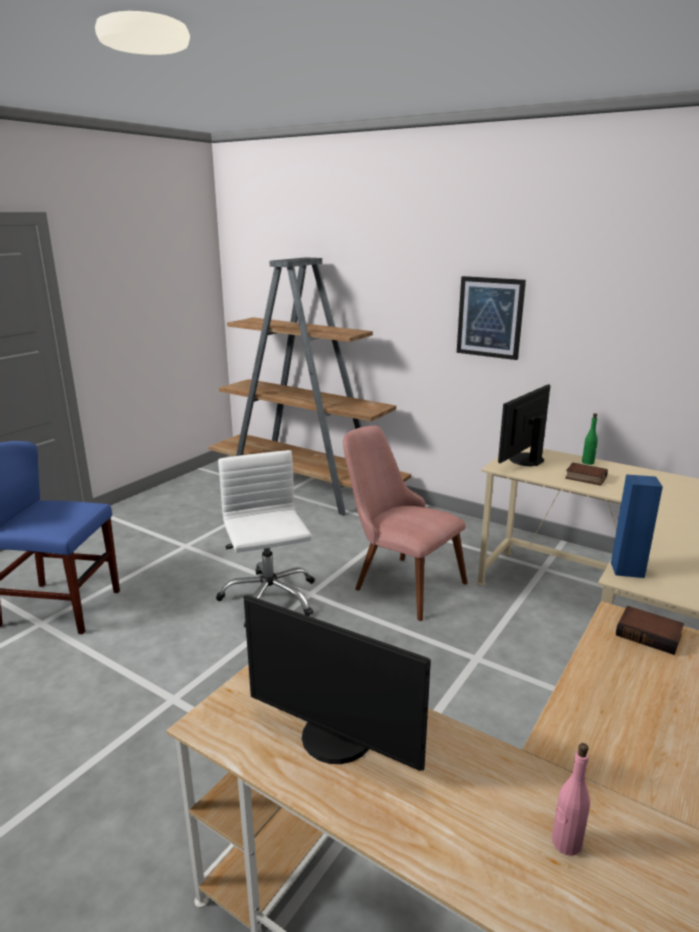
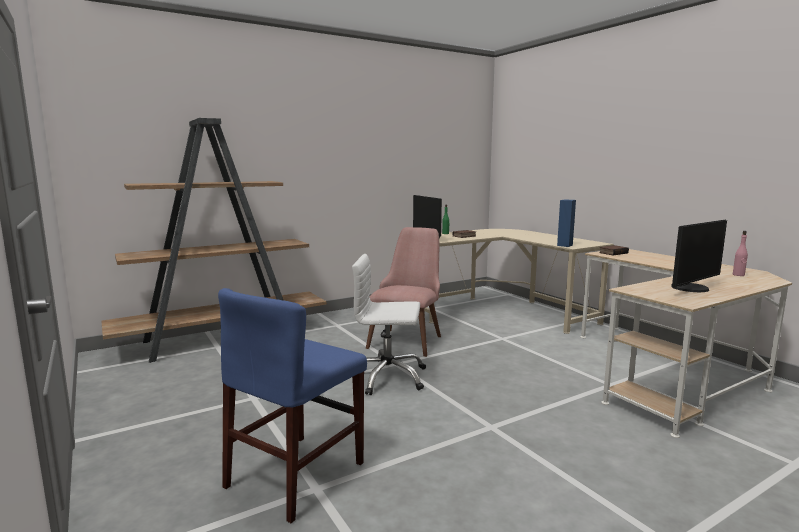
camera: 65 degrees left, 10 degrees down
pink chair [343,426,468,621] -> pink chair turned 135 degrees clockwise [366,227,441,357]
picture [457,276,526,360] -> none

